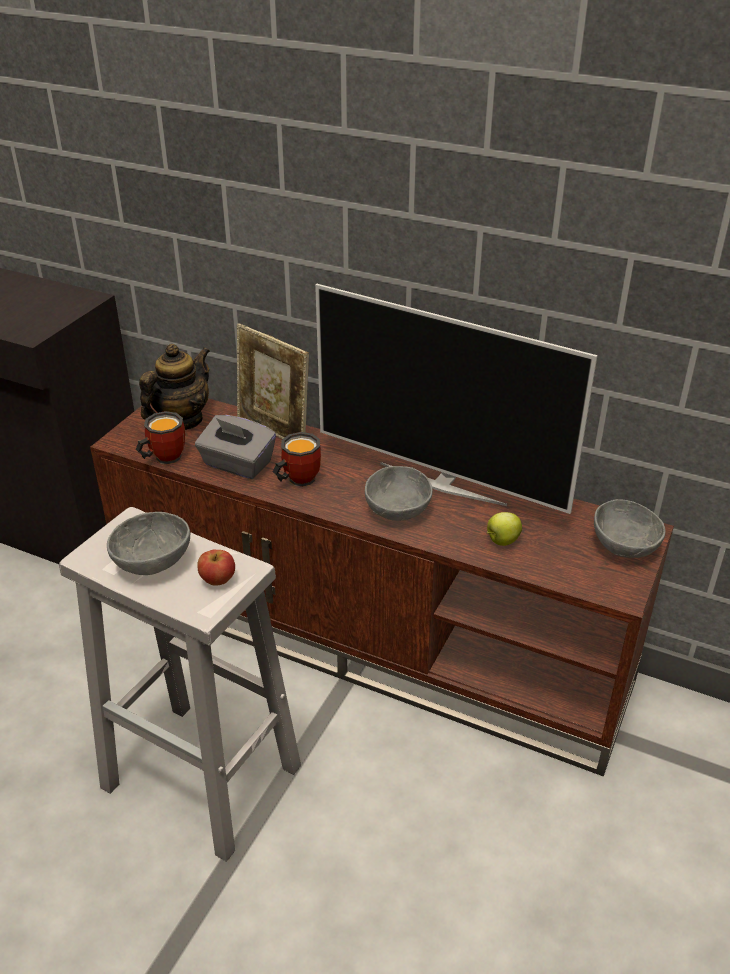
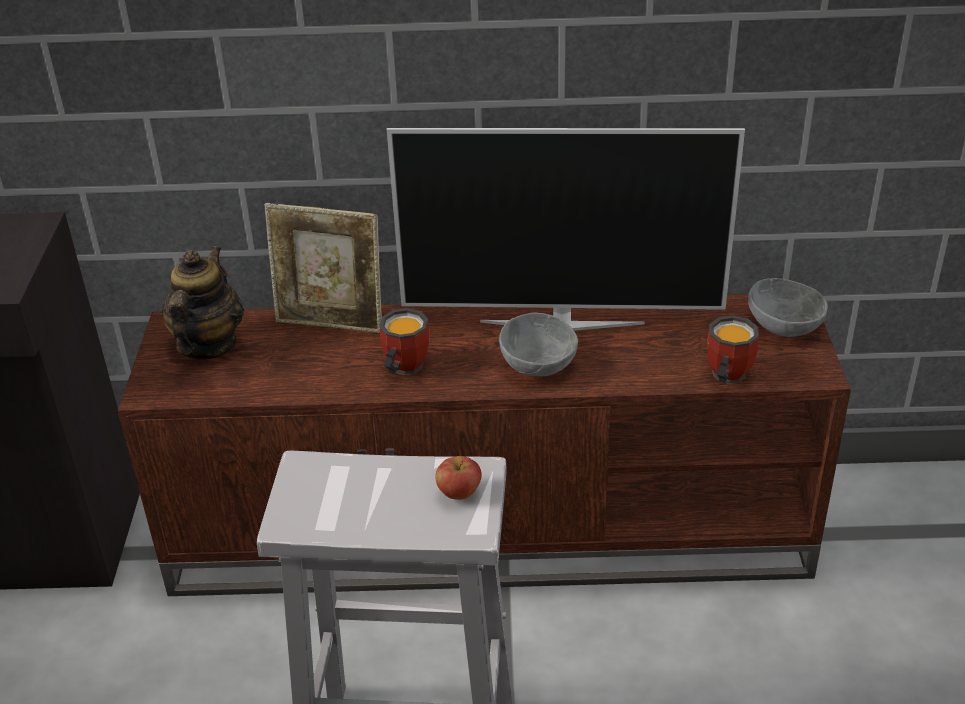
camera: 25 degrees left, 0 degrees up
grey bowl [107,512,190,575] -> none
mug [136,411,185,464] -> mug moved to [708,316,759,384]
grey tissue box [195,415,276,479] -> none
apple [487,512,522,546] -> none

